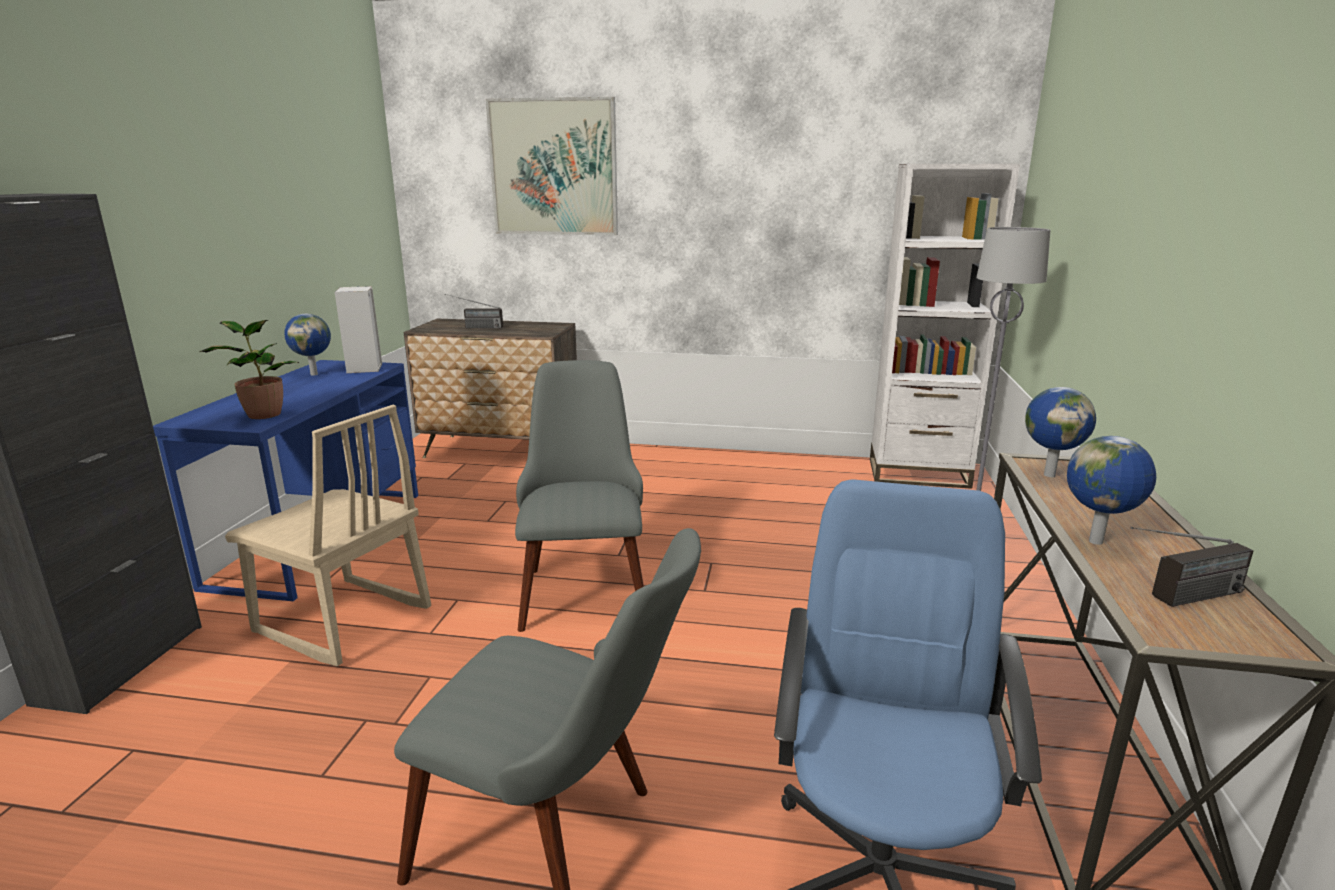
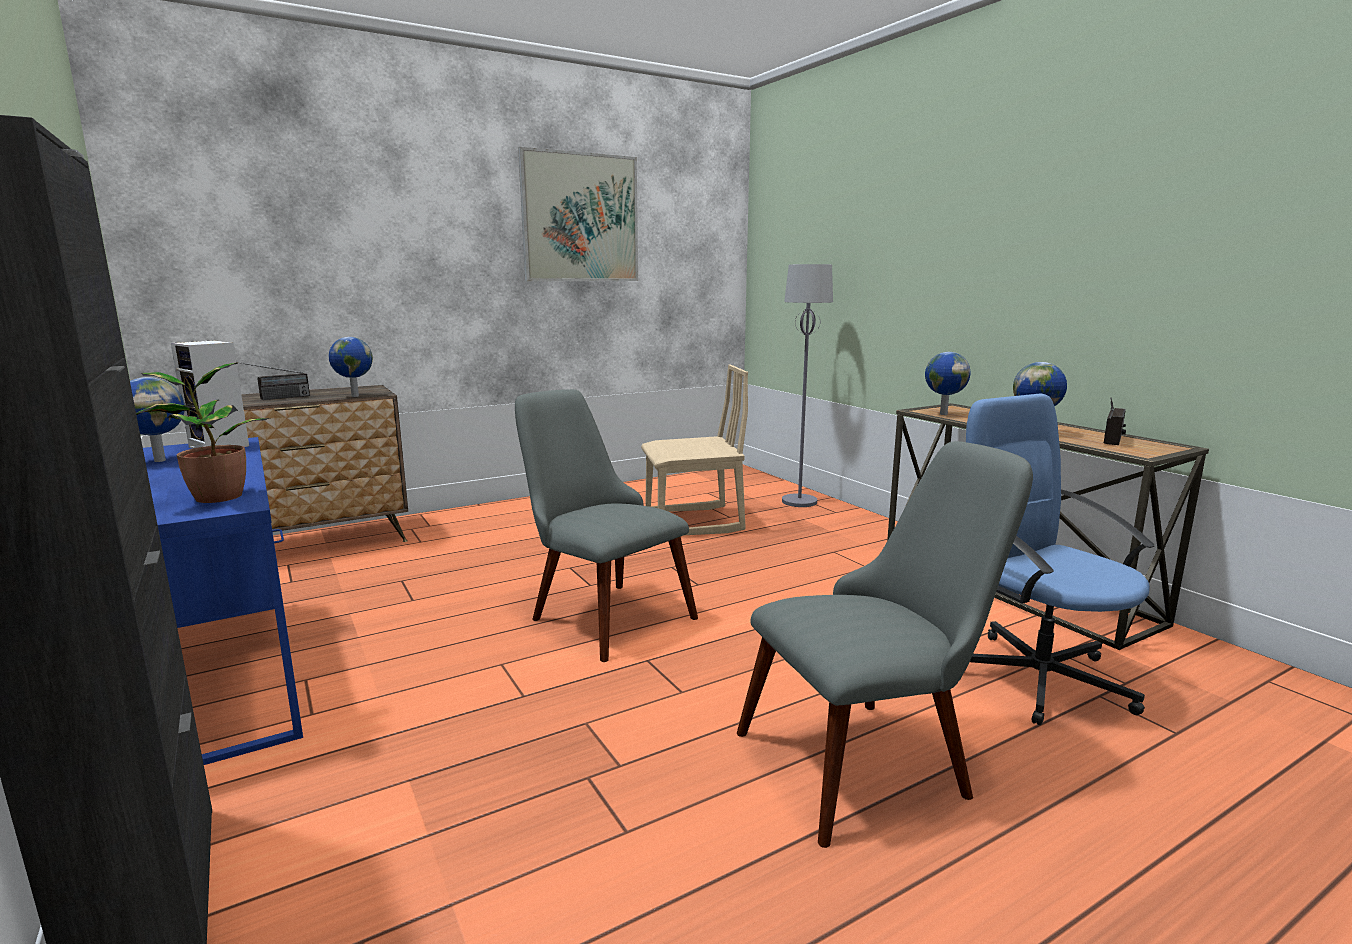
camera: 40 degrees left, 5 degrees down
beige chair [225,405,431,666] -> beige chair moved to [641,365,748,535]
picture [486,97,618,235] -> picture moved to [518,147,638,281]
white bookcase [870,164,1020,489] -> none
none -> globe [329,337,373,397]

